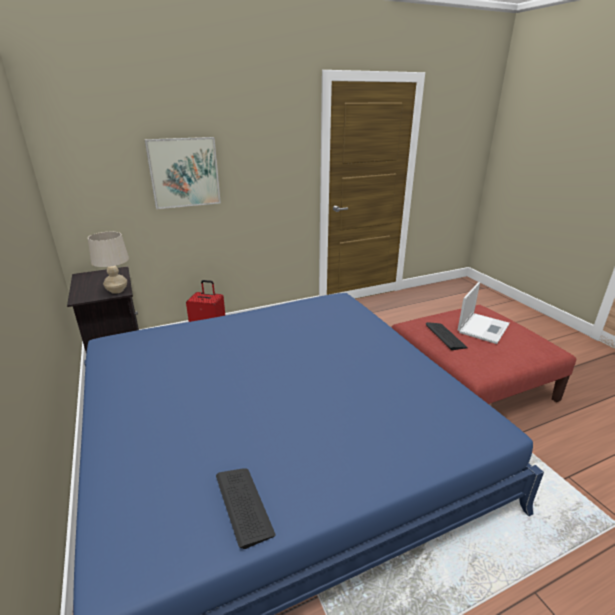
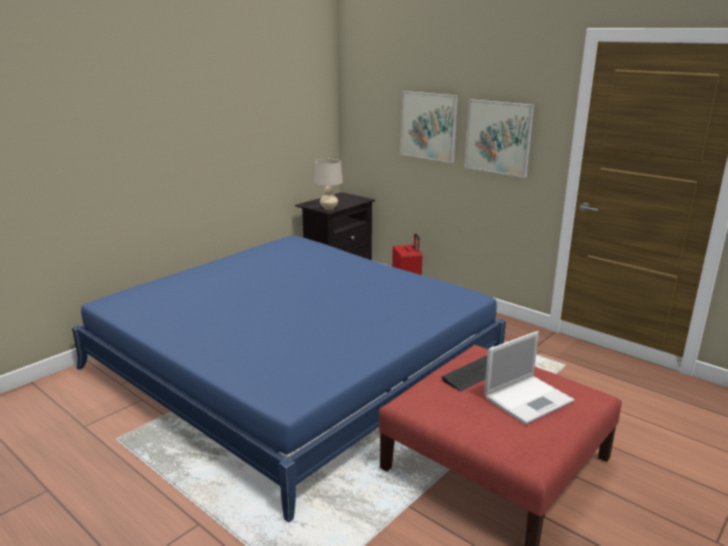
camera: 65 degrees right, 5 degrees down
keyboard [216,468,276,549] -> none
laptop [458,282,510,344] -> laptop turned 45 degrees counterclockwise [484,331,574,425]
none -> picture [465,99,534,178]

